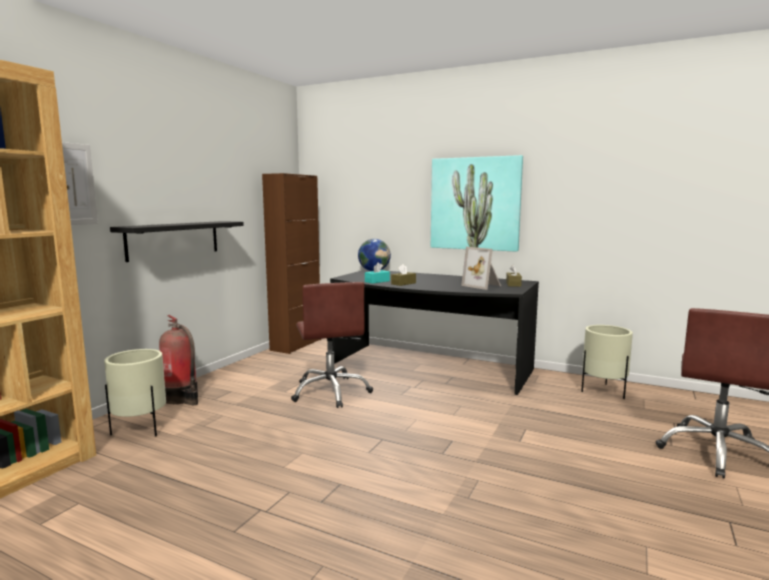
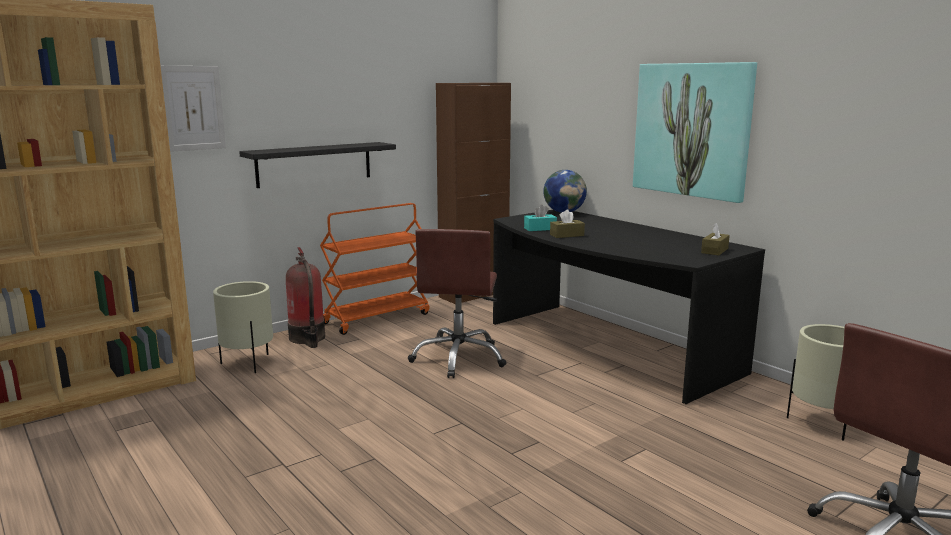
camera: 25 degrees right, 5 degrees up
picture frame [461,247,501,290] -> none
none -> orange cart [320,203,429,335]

